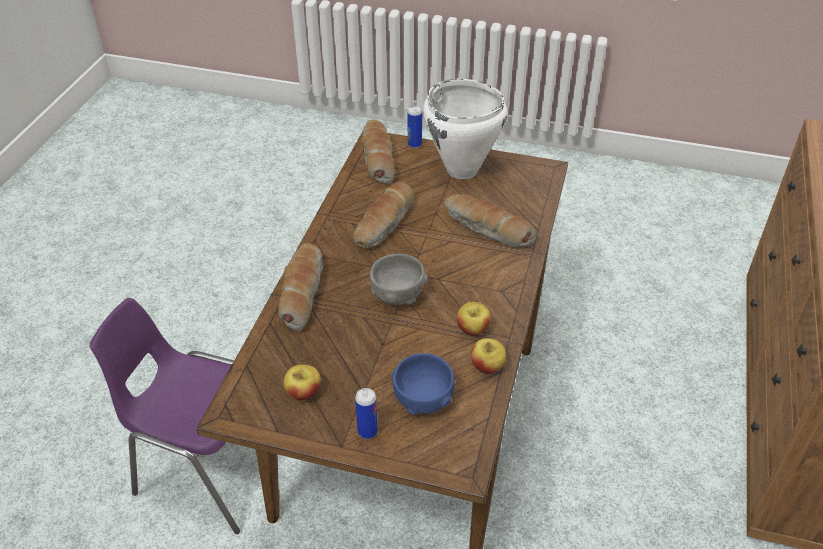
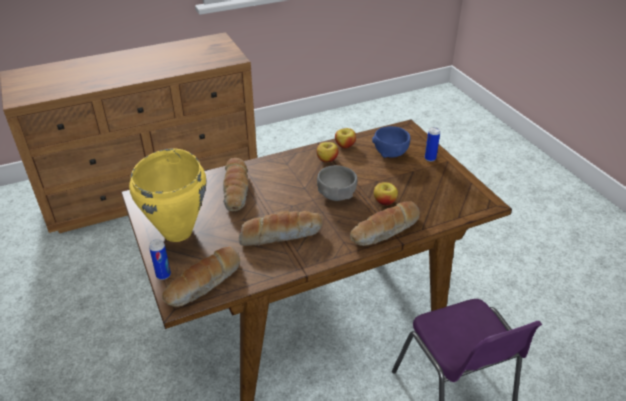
camera: 130 degrees left, 5 degrees down
apple [284,365,321,400] -> apple moved to [374,182,398,206]
white cooking pot [423,79,507,179] -> yellow cooking pot [129,148,206,242]

